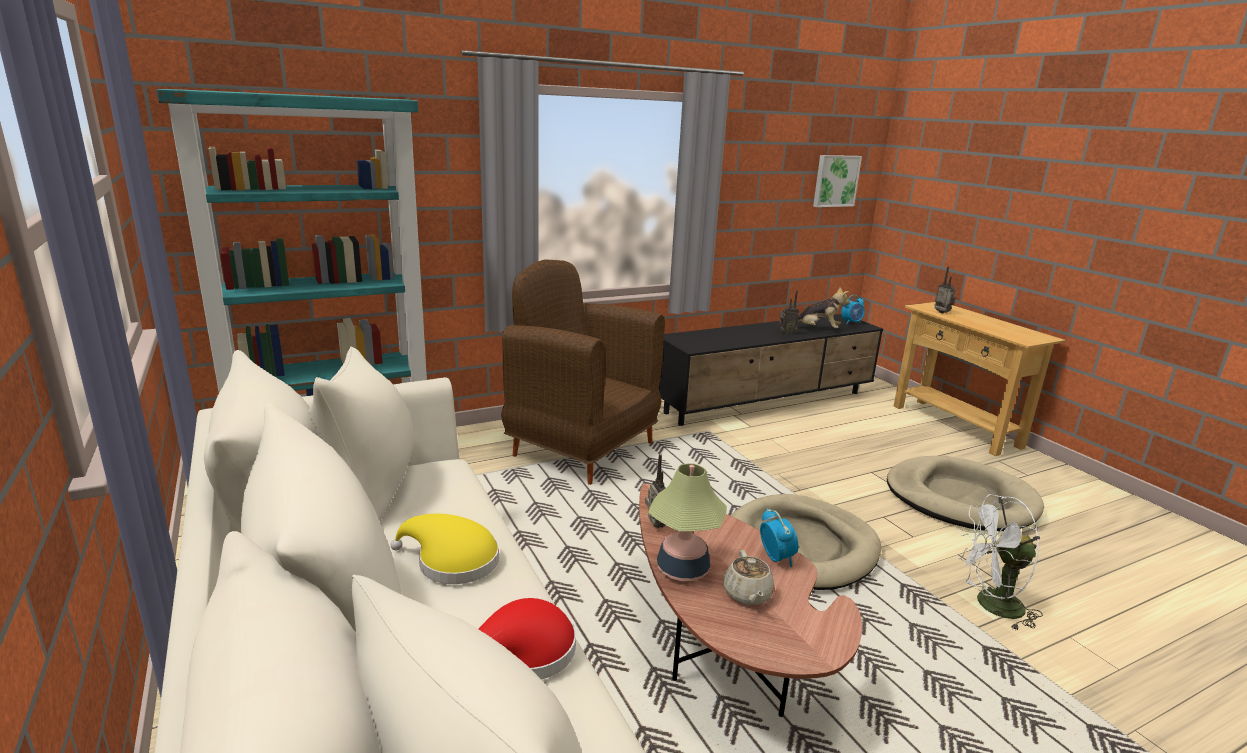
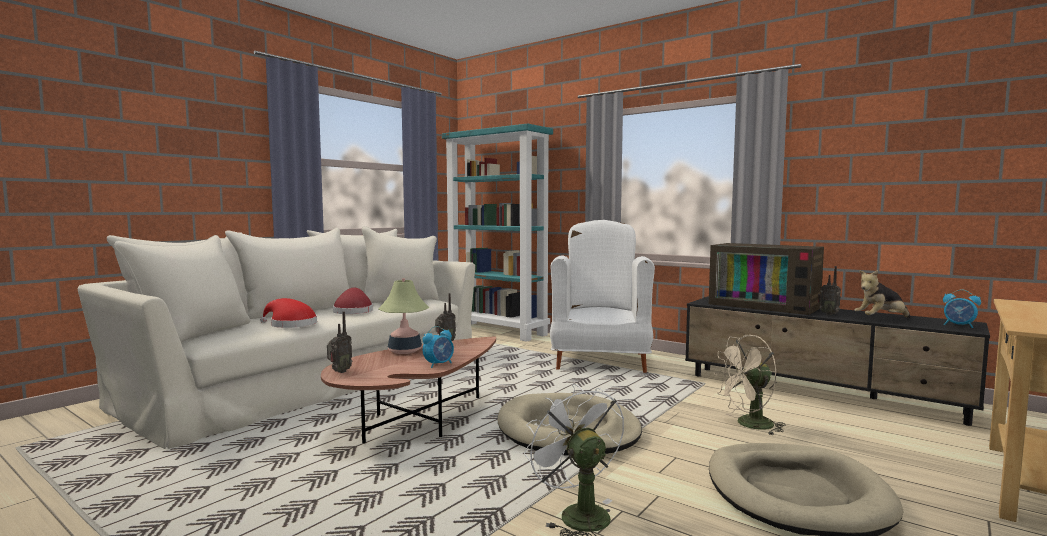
camera: 65 degrees right, 15 degrees down
yellow hat [390,514,499,584] -> red hat [333,288,373,314]
brown armchair [501,259,665,485] -> white armchair [550,220,655,373]
beige teapot [723,550,775,605] -> none
plush toy [798,287,850,328] -> plush toy turned 90 degrees clockwise [854,270,910,318]
picture [813,155,862,207] -> none
radio [934,266,956,313] -> radio moved to [327,311,352,373]
none -> television [709,243,824,315]
none -> beige fan [714,335,786,435]

